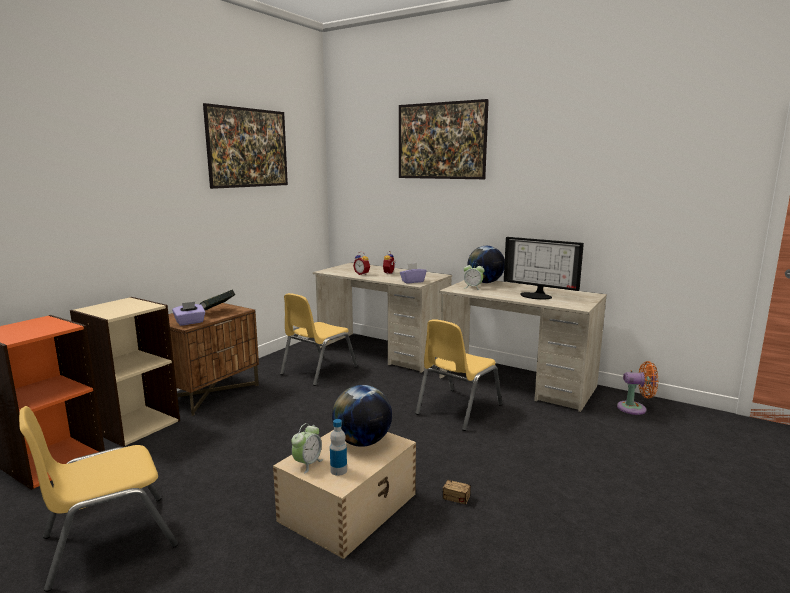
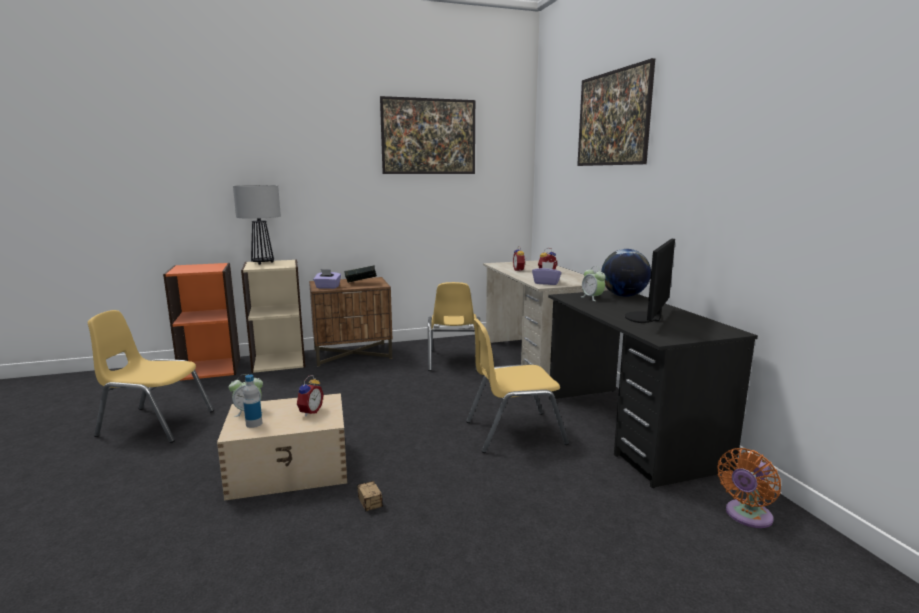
camera: 40 degrees right, 0 degrees up
yellow chair [280,293,357,386] -> yellow chair turned 75 degrees counterclockwise [428,282,480,371]
globe [332,385,392,447] -> alarm clock [297,375,324,417]
beige desk [439,280,607,412] -> black desk [548,290,758,488]
monitor [504,237,584,300] -> monitor turned 45 degrees clockwise [625,239,675,323]
orange fan [617,361,658,415] -> orange fan turned 90 degrees clockwise [717,448,781,528]
none -> table lamp [233,185,281,265]

